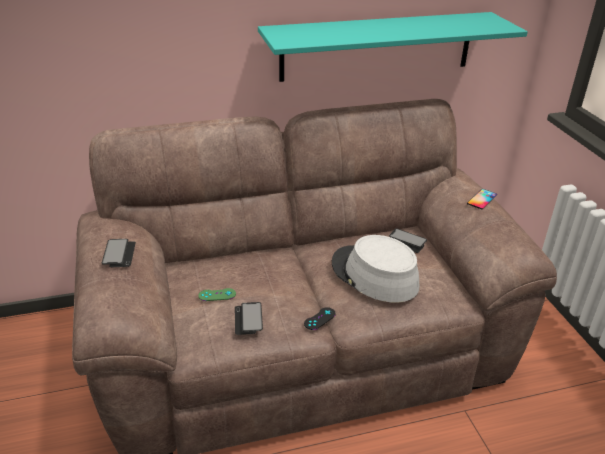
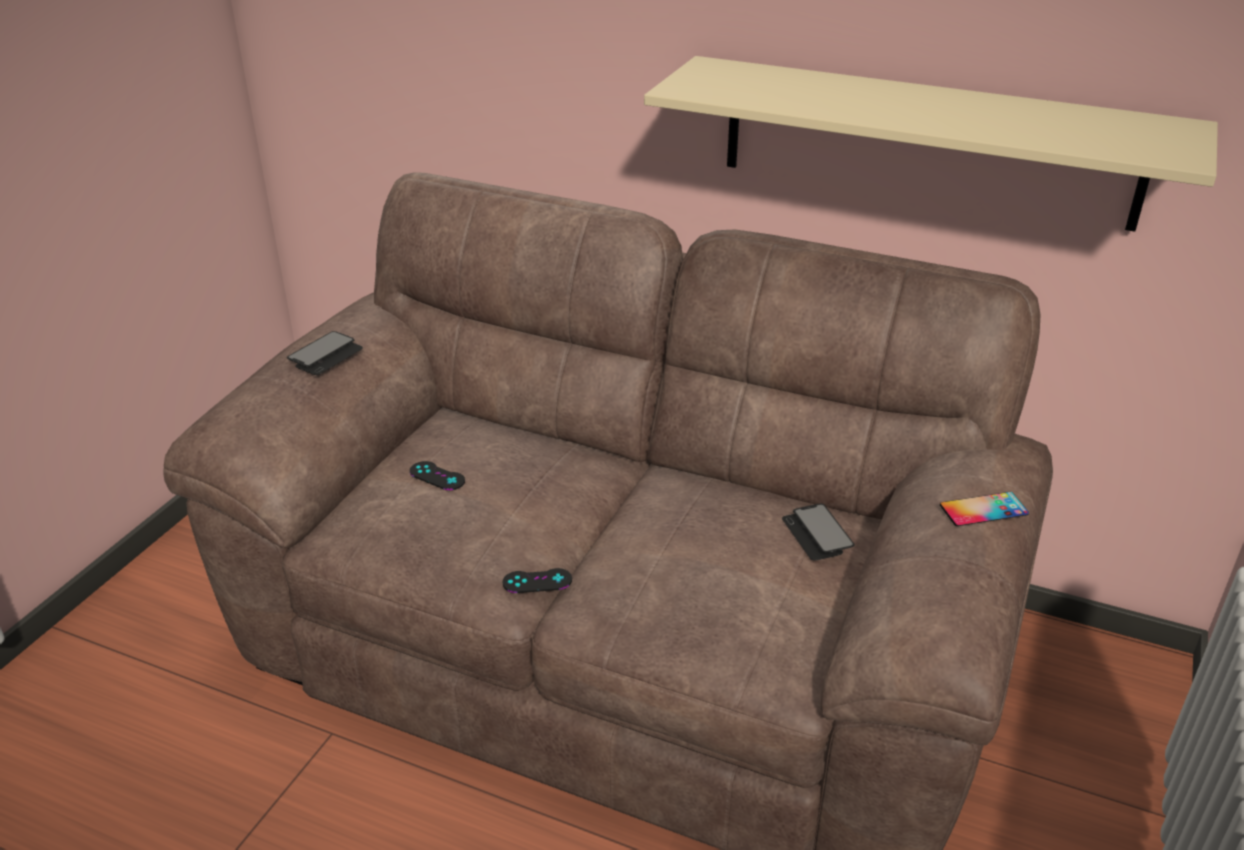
camera: 40 degrees right, 0 degrees up
green game controller [198,288,236,301] -> black game controller [410,461,465,490]
phone [235,302,263,335] -> none
turquoise shelf [258,12,528,82] -> beige shelf [644,56,1218,232]
grey hat [332,235,419,303] -> none

